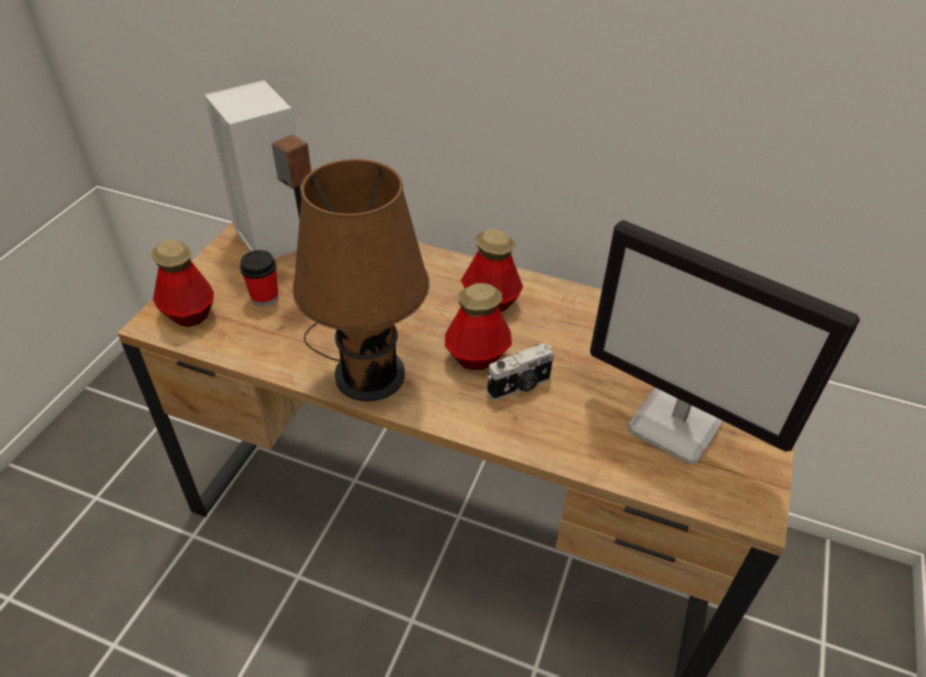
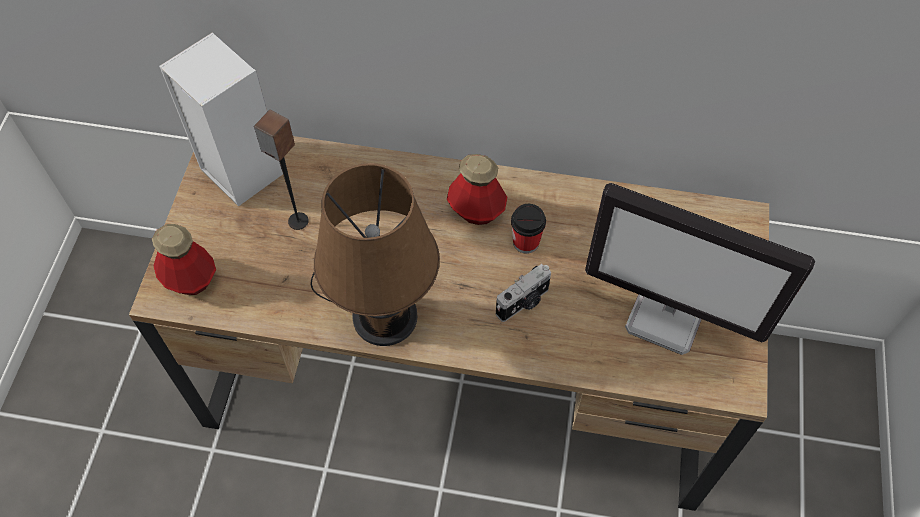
camera: 10 degrees left, 15 degrees up
cup [240,250,278,307] -> cup moved to [511,204,546,254]
bottle [445,283,512,370] -> none

